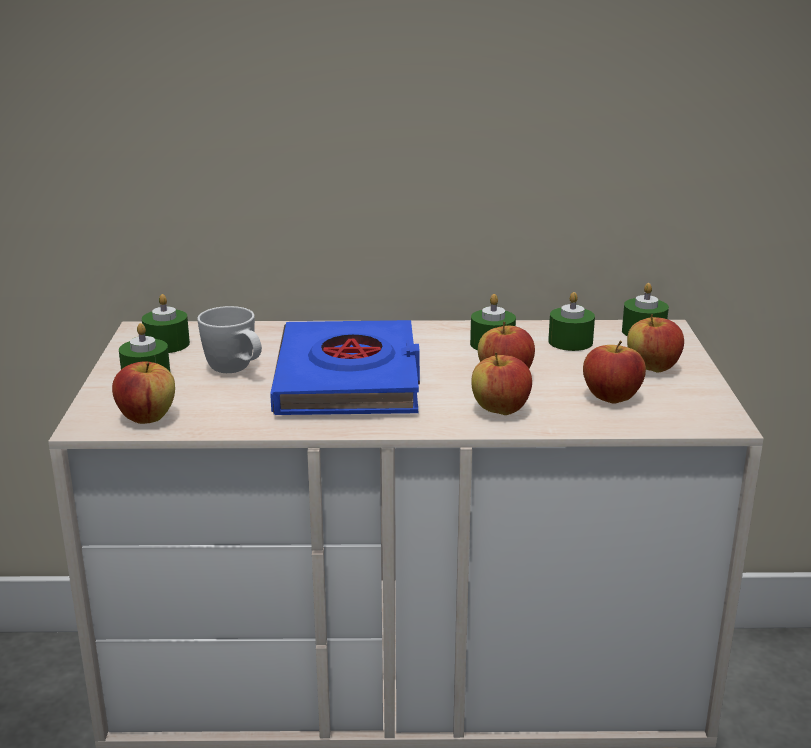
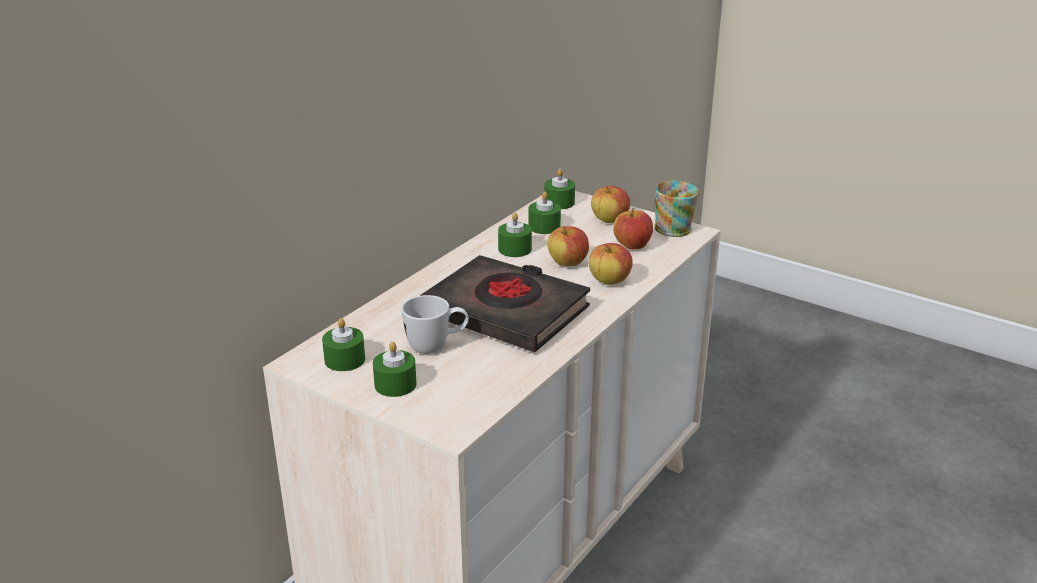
camera: 55 degrees left, 5 degrees up
apple [112,361,175,424] -> none
blue book [270,320,420,415] -> black book [420,255,590,352]
none -> mug [654,181,699,237]

